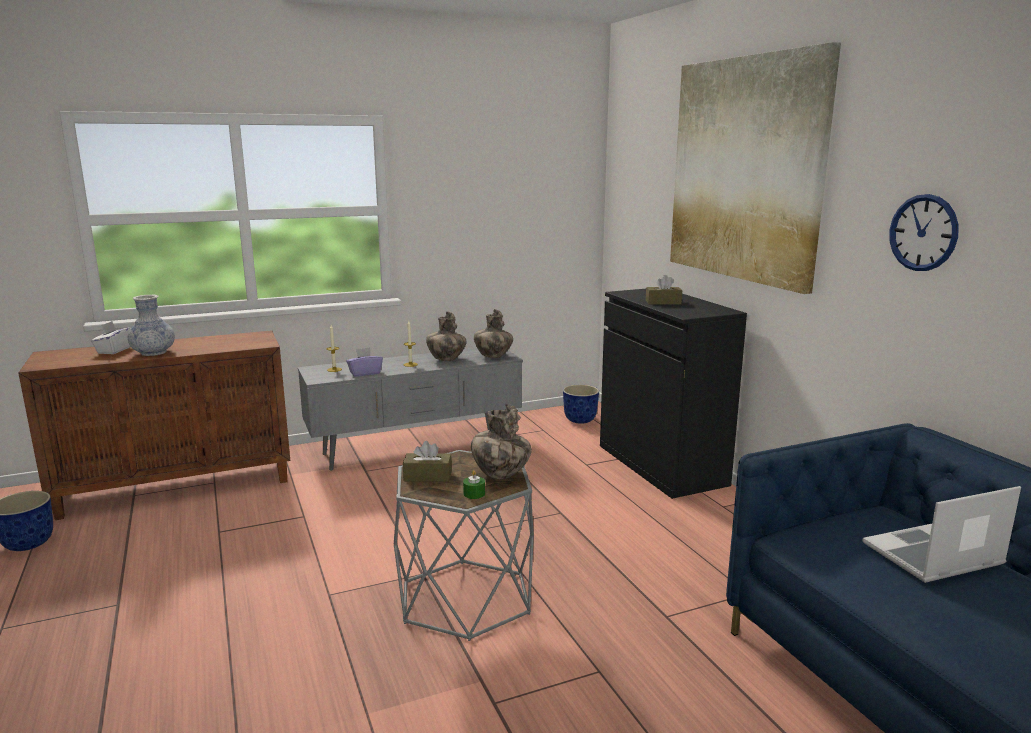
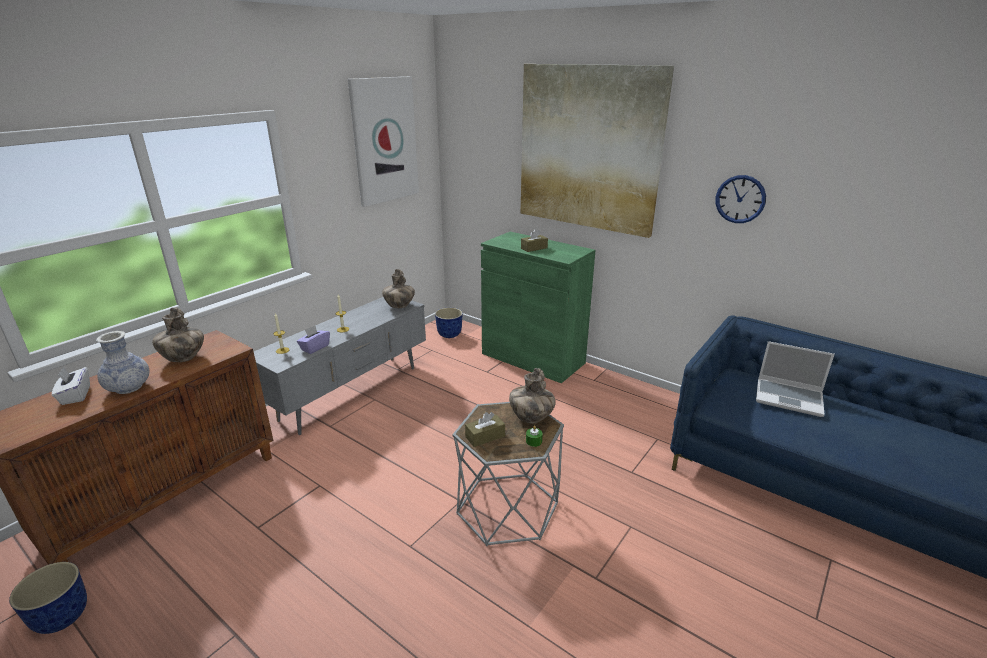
camera: 30 degrees left, 10 degrees up
vase [426,311,466,361] -> vase moved to [152,307,204,362]
black cabinet [600,289,747,499] -> green cabinet [481,232,595,383]
laptop [862,486,1021,583] -> laptop turned 105 degrees counterclockwise [756,341,834,417]
none -> picture [348,76,419,207]

